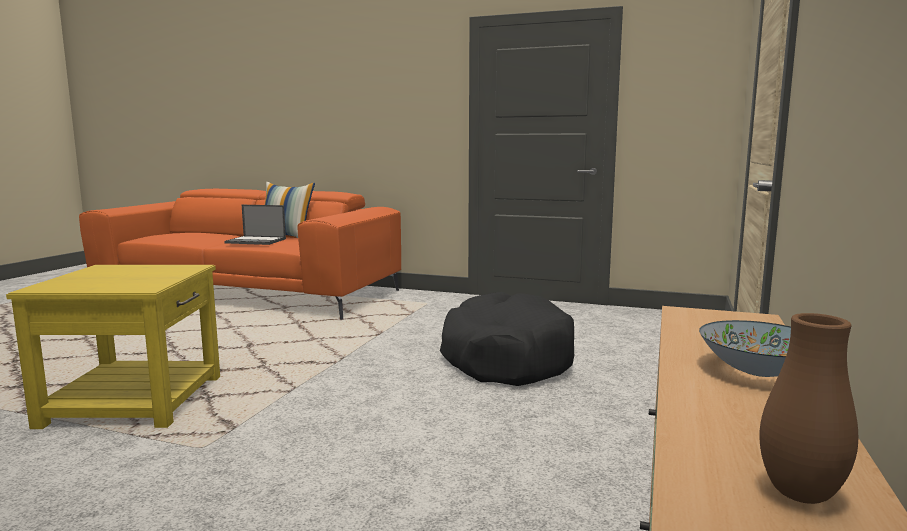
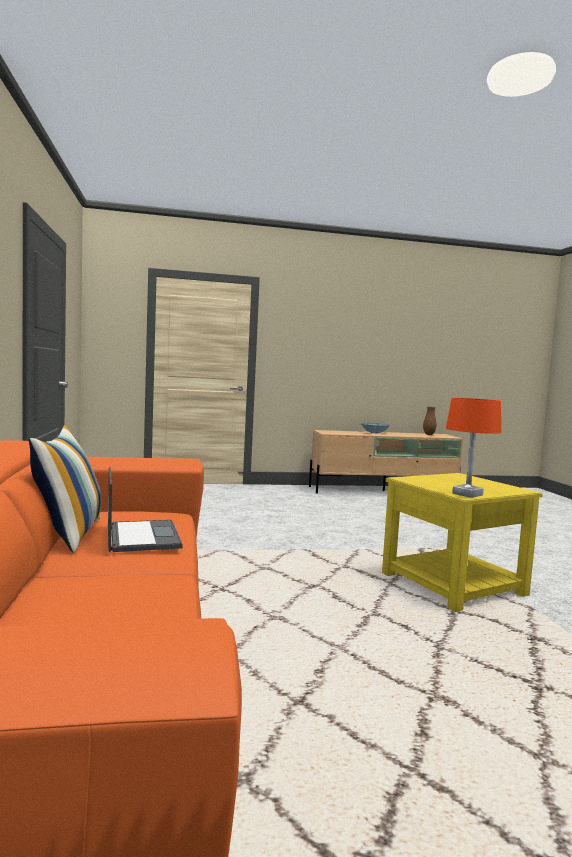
camera: 120 degrees left, 5 degrees down
black dog bed [440,292,574,386] -> none
none -> orange table lamp [446,398,502,498]

